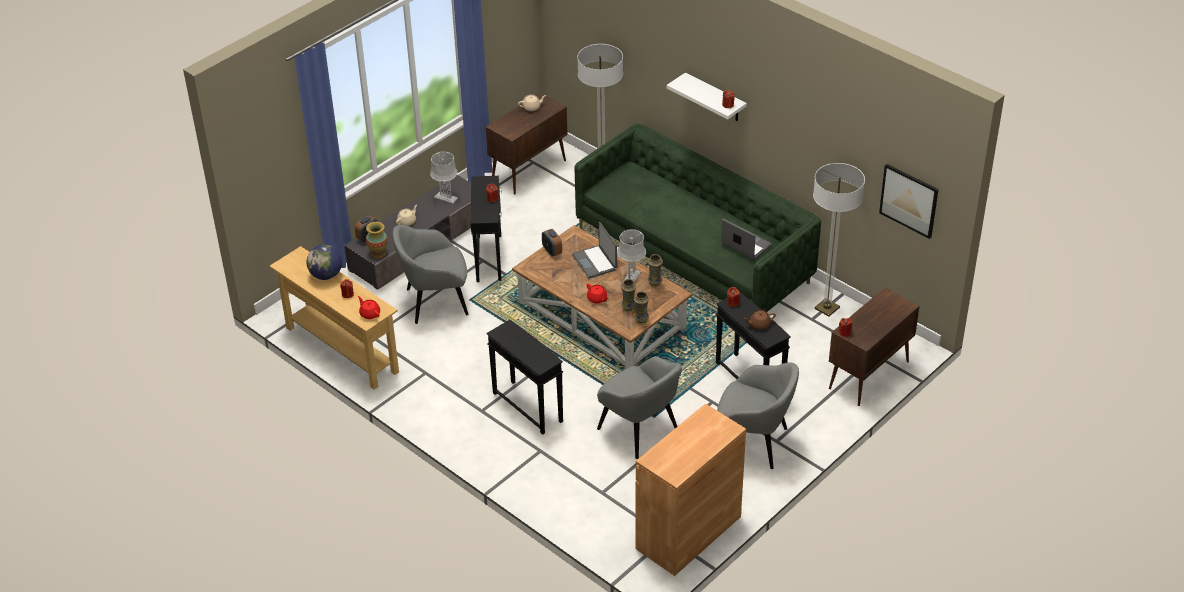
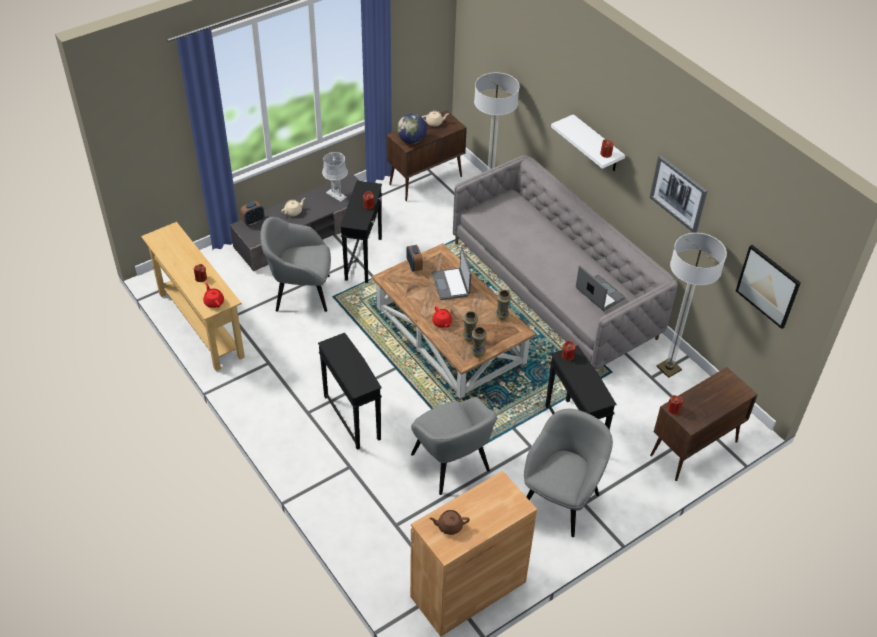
camera: 10 degrees right, 5 degrees up
globe [306,245,342,280] -> globe moved to [397,114,427,144]
vase [366,222,388,258] -> none
green sofa [574,124,821,312] -> grey sofa [453,155,678,369]
grey table lamp [617,229,646,283] -> none
grey armchair [717,362,799,469] -> grey armchair turned 90 degrees counterclockwise [524,409,613,537]
brown teapot [743,310,776,330] -> brown teapot moved to [429,510,470,535]
none -> picture [650,155,707,233]

